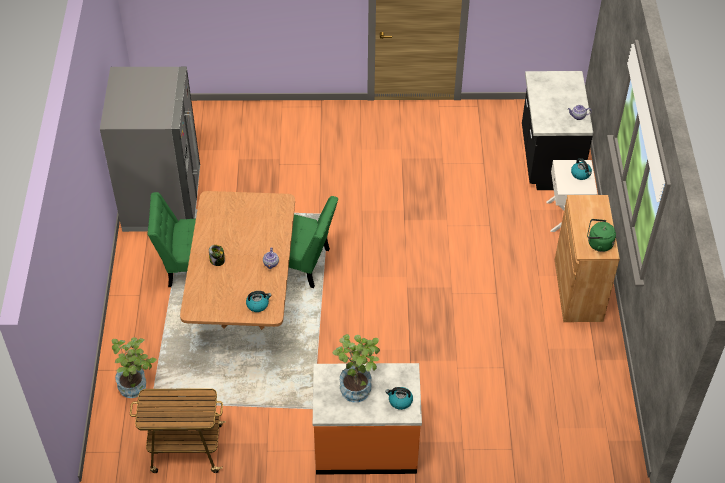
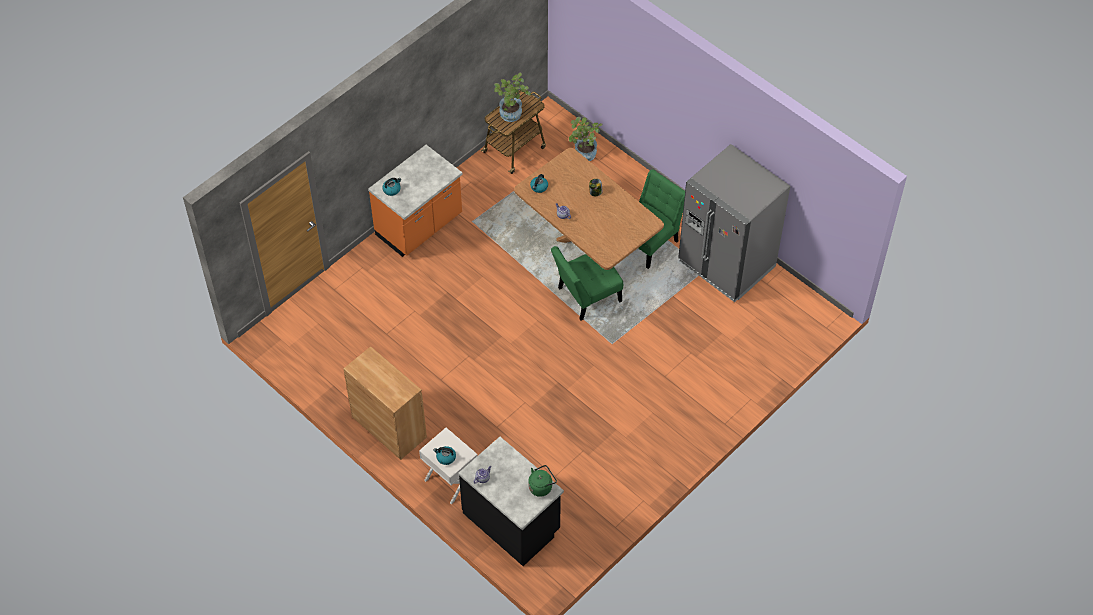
camera: 135 degrees right, 5 degrees up
potted plant [333,334,380,402] -> potted plant moved to [494,73,531,122]
green kettle [587,219,616,252] -> green kettle moved to [528,465,557,497]

